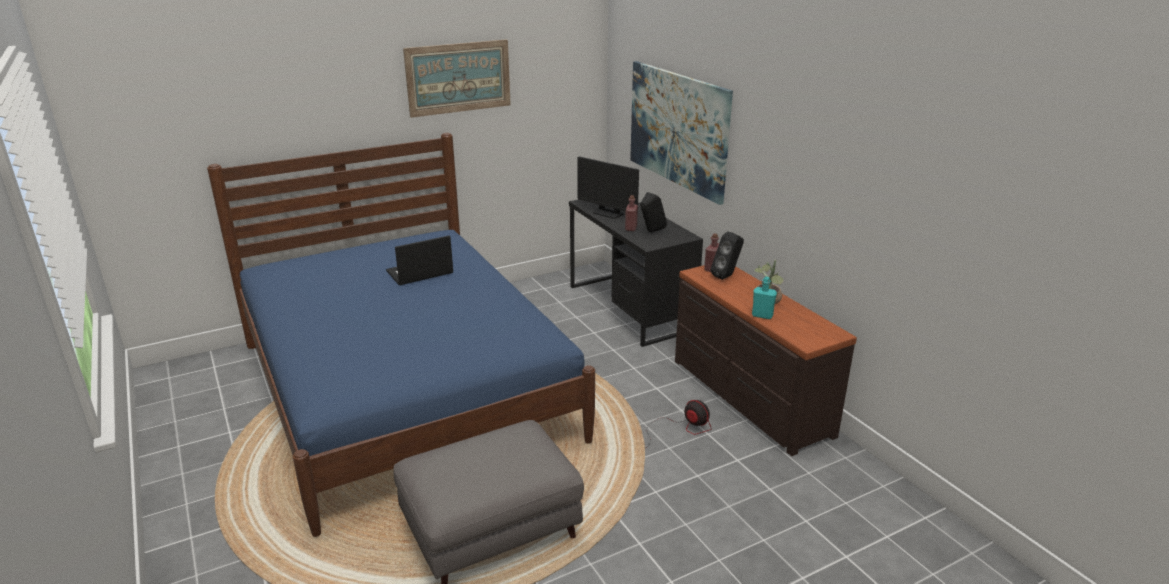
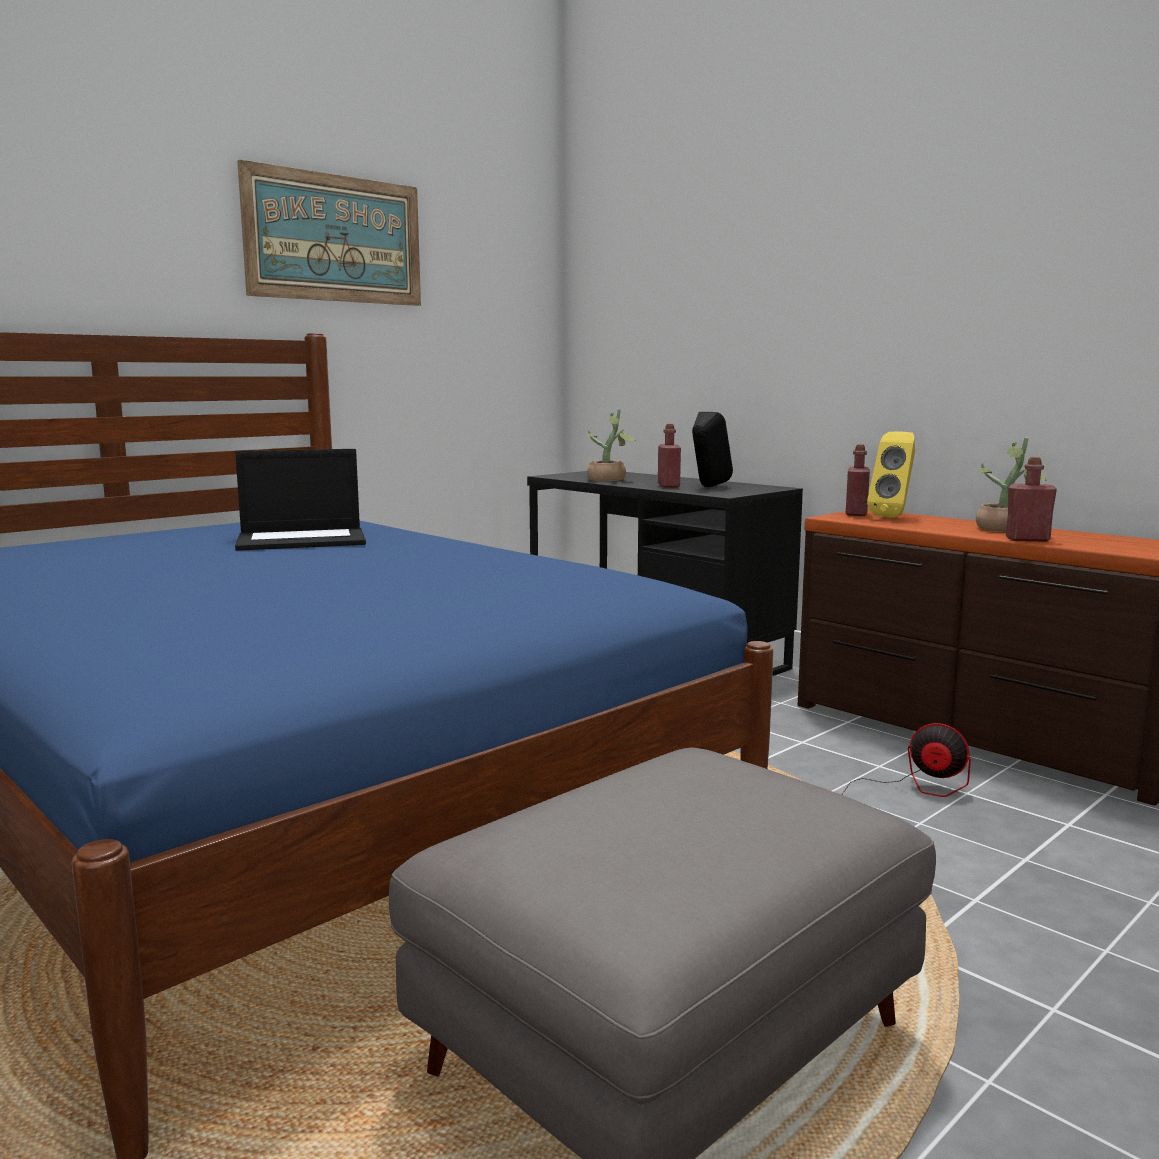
camera: 15 degrees left, 15 degrees down
laptop [386,235,453,285] -> laptop turned 150 degrees counterclockwise [235,449,366,551]
monitor [577,156,639,219] -> potted plant [587,409,635,481]
picture [630,61,733,205] -> none
black speaker [711,232,744,280] -> yellow speaker [867,432,915,518]
turquoise bottle [752,277,777,319] -> red bottle [1006,457,1057,542]

